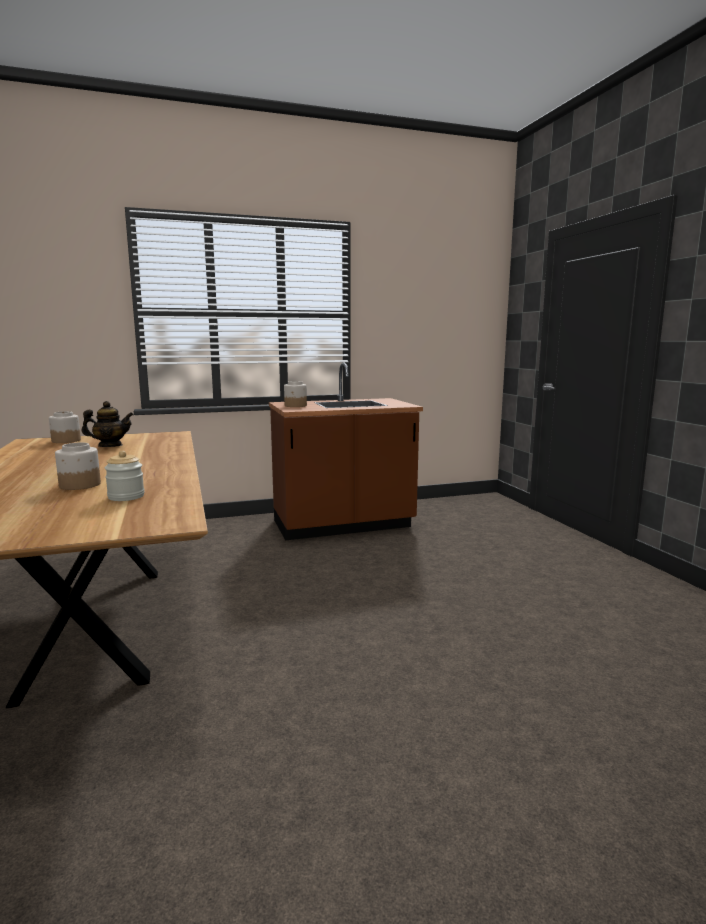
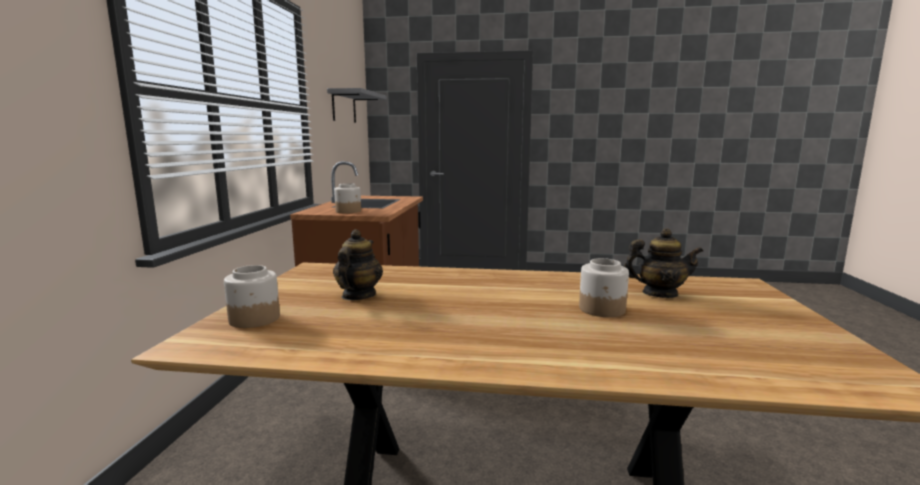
camera: 65 degrees left, 0 degrees up
jar [105,451,145,501] -> teapot [624,228,703,298]
none -> grey shelf [327,88,387,123]

